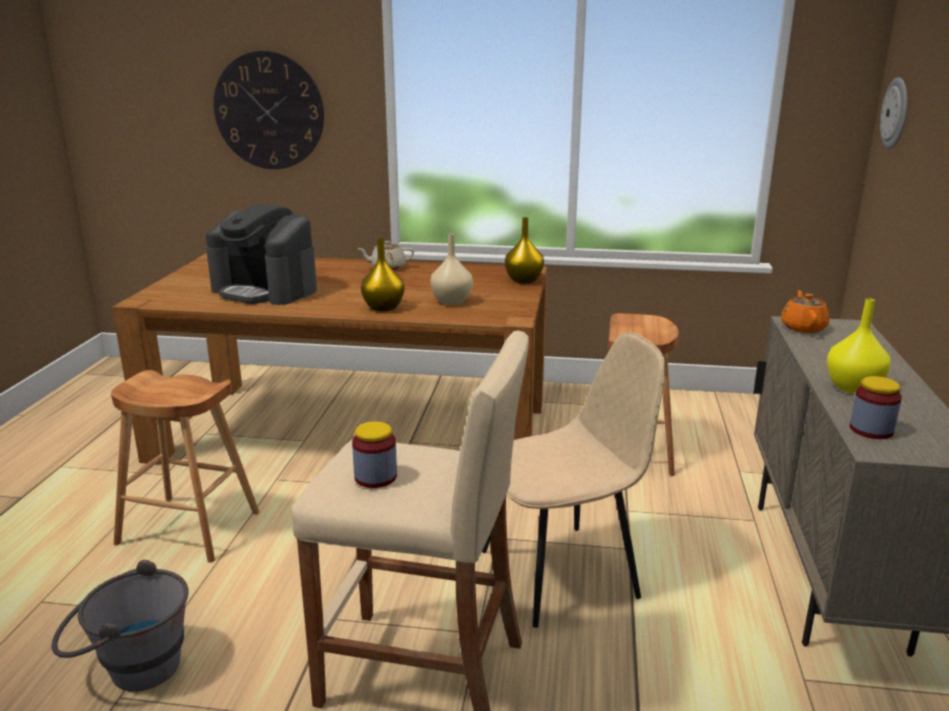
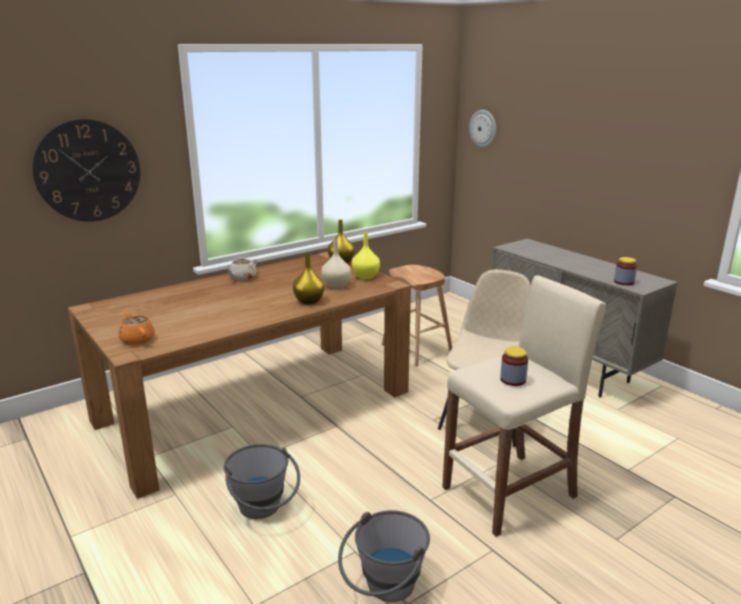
camera: 45 degrees left, 0 degrees up
brown stool [111,370,259,562] -> grey bucket [224,444,300,519]
coffee machine [206,204,317,305] -> none
orange teapot [781,290,829,333] -> orange teapot moved to [119,311,155,345]
yellow vase [827,298,891,394] -> yellow vase moved to [351,232,380,279]

